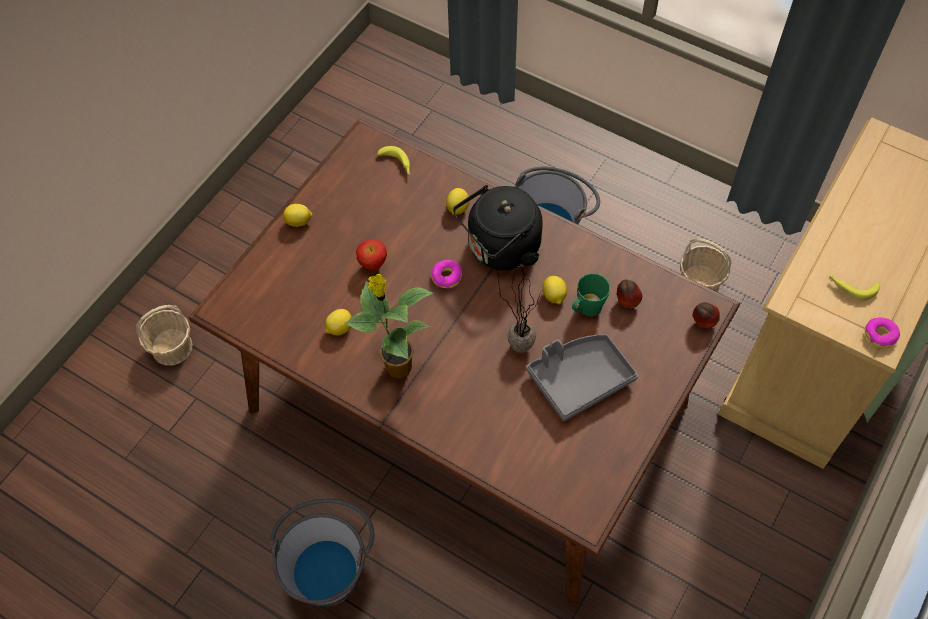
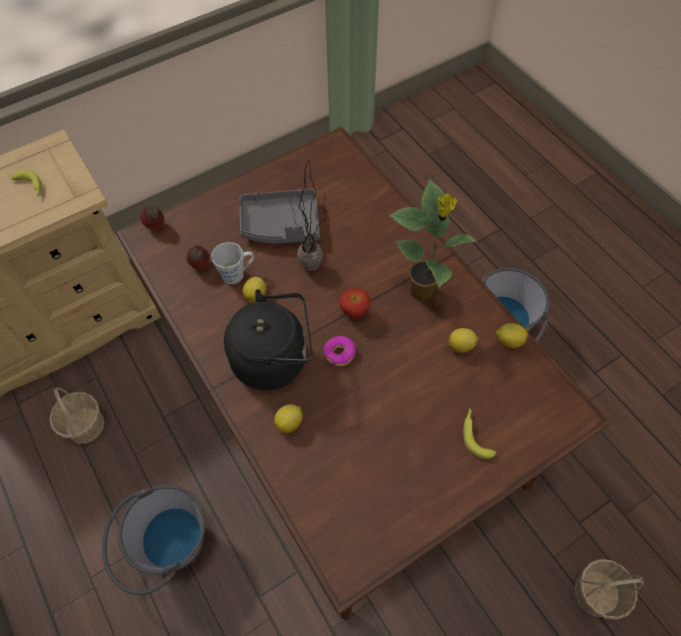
camera: 155 degrees left, 0 degrees up
lemon [283,204,313,227] -> lemon moved to [496,323,528,348]
apple [356,239,387,271] -> apple moved to [339,288,371,319]
banana [377,146,410,175] -> banana moved to [463,408,496,459]
green mug [572,273,610,316] -> grey mug [211,242,254,284]
donut [865,317,900,348] -> none

